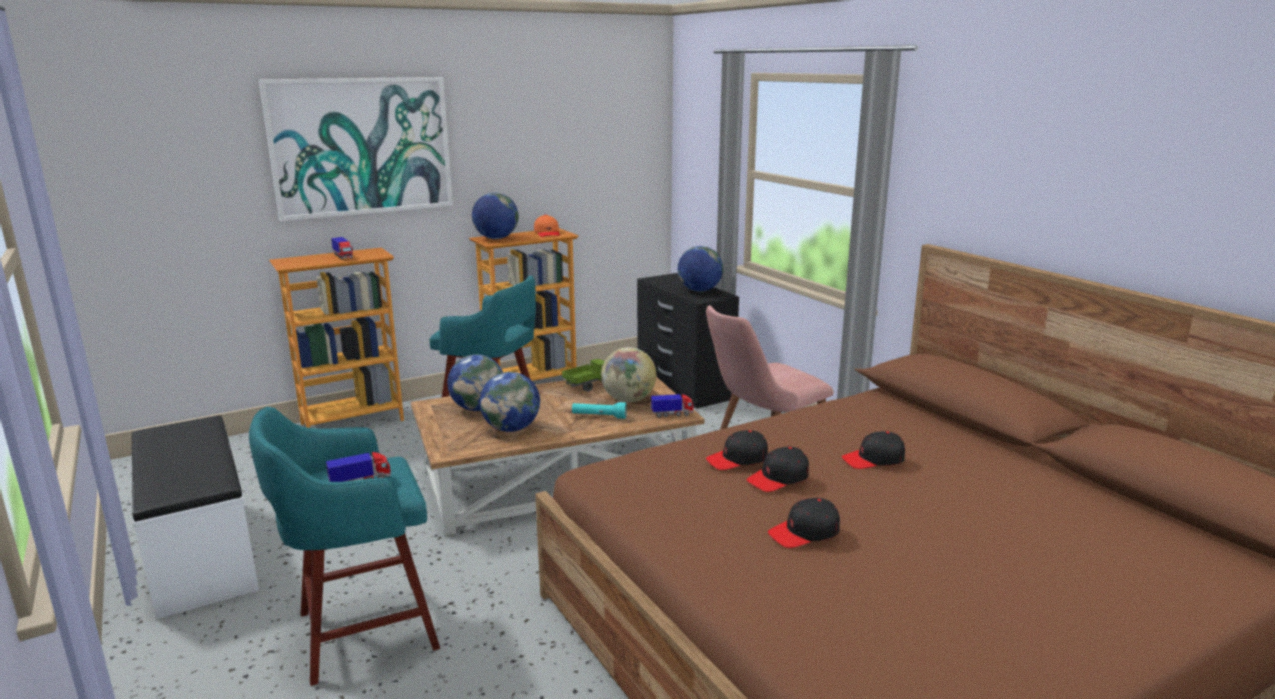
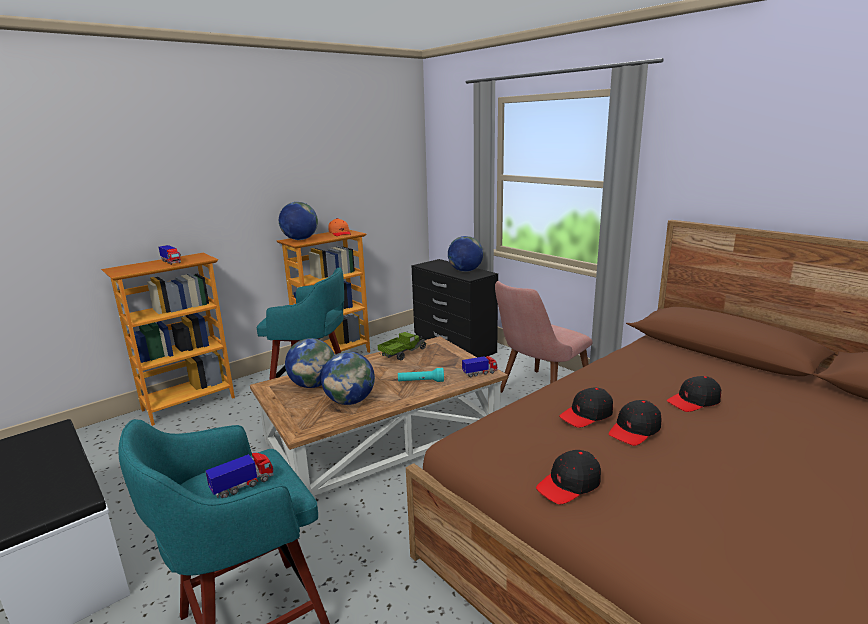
camera: 10 degrees left, 0 degrees up
picture [259,77,453,221] -> none
globe [601,347,656,403] -> none
black cap [768,498,840,548] -> black cap moved to [536,450,601,504]

